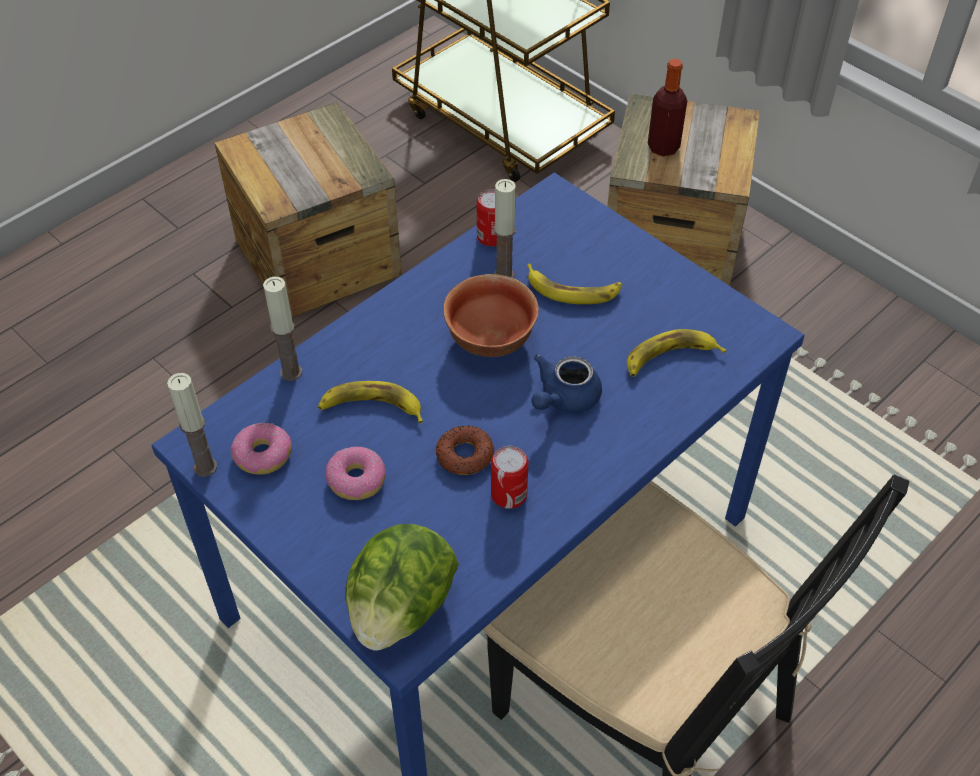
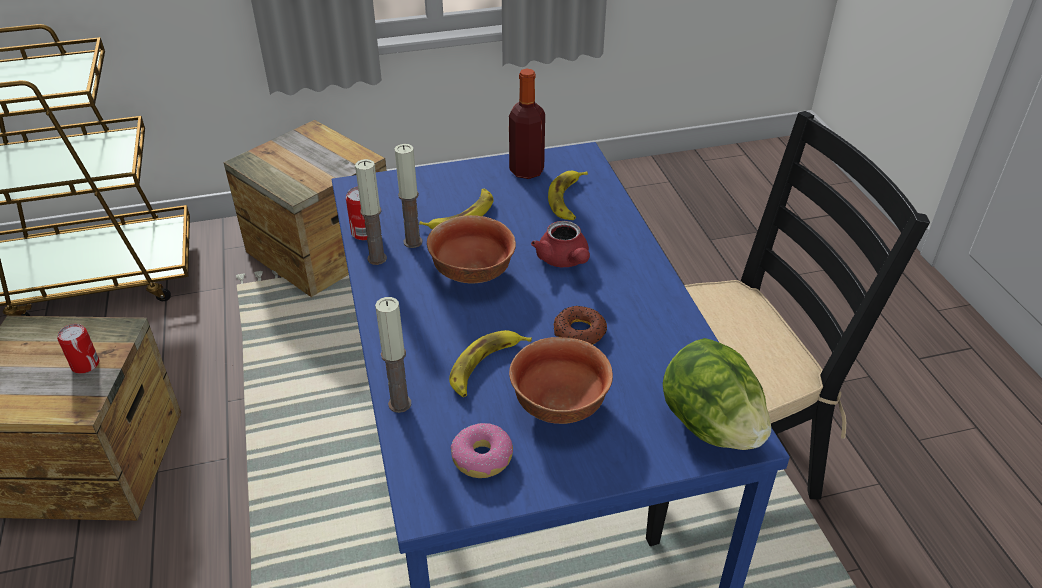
camera: 60 degrees left, 10 degrees down
candle [167,373,217,477] -> candle moved to [355,159,387,265]
donut [326,446,385,500] -> bowl [509,337,613,424]
can [491,446,528,509] -> can moved to [57,324,99,374]
blue teapot [531,354,602,413] -> red teapot [531,221,590,267]
bottle [648,59,687,156] -> bottle moved to [509,69,545,179]

